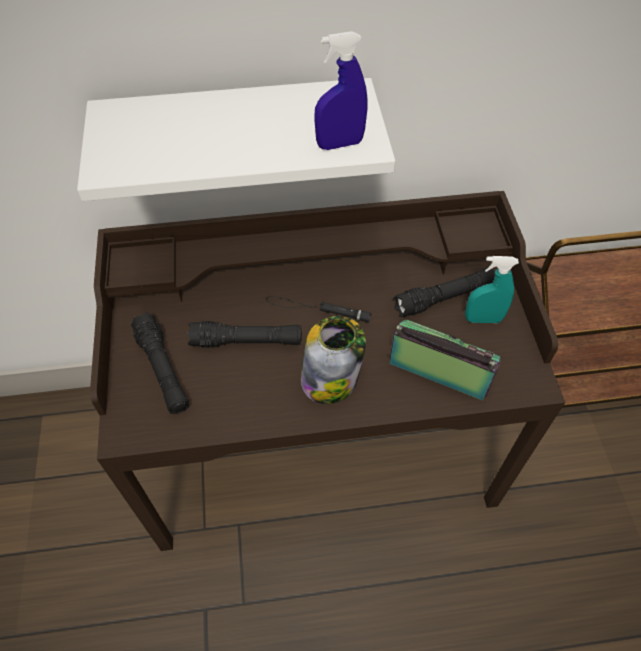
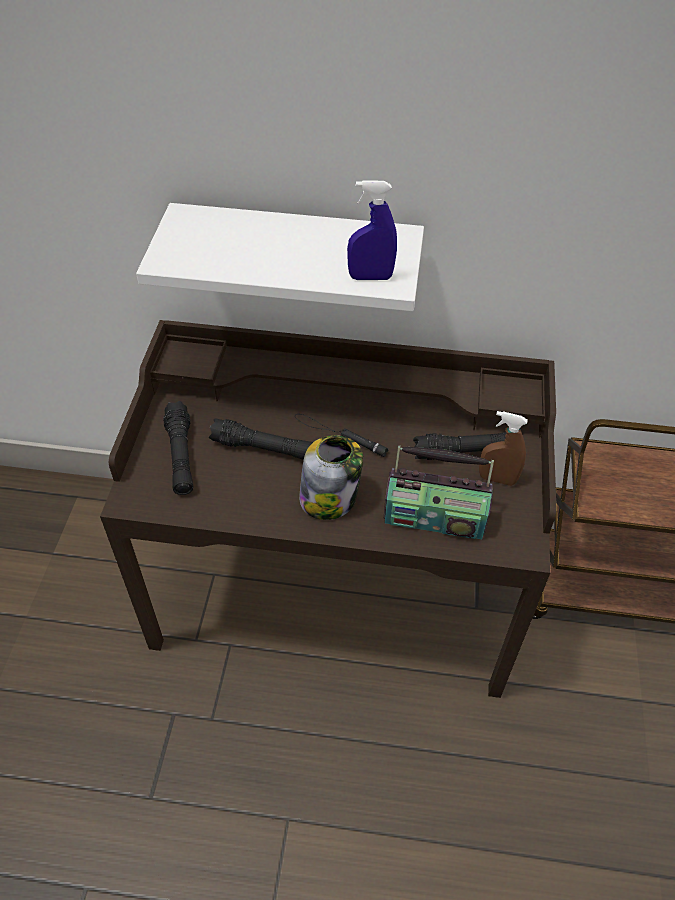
camera: 15 degrees right, 5 degrees down
radio [389,320,501,400] -> radio turned 150 degrees clockwise [384,445,494,539]
turquoise spray bottle [465,256,519,323] -> brown spray bottle [479,411,528,486]

